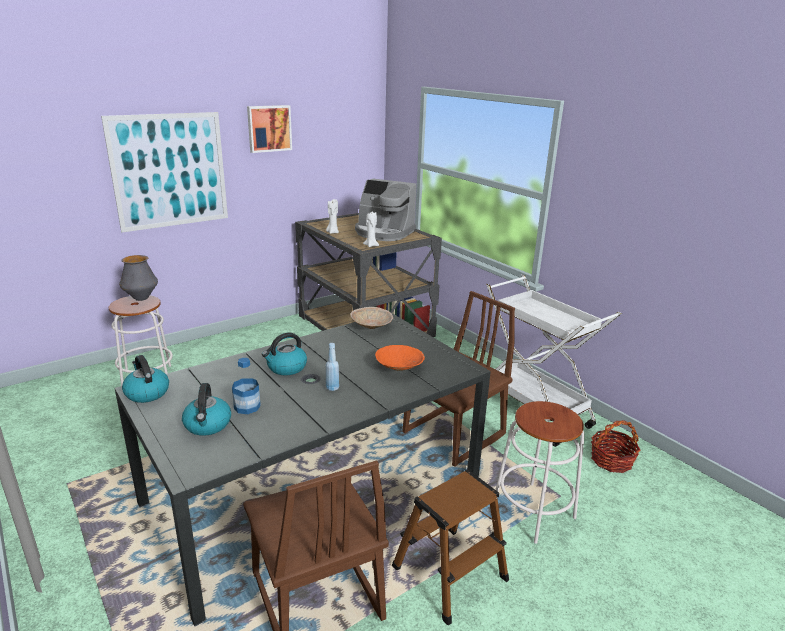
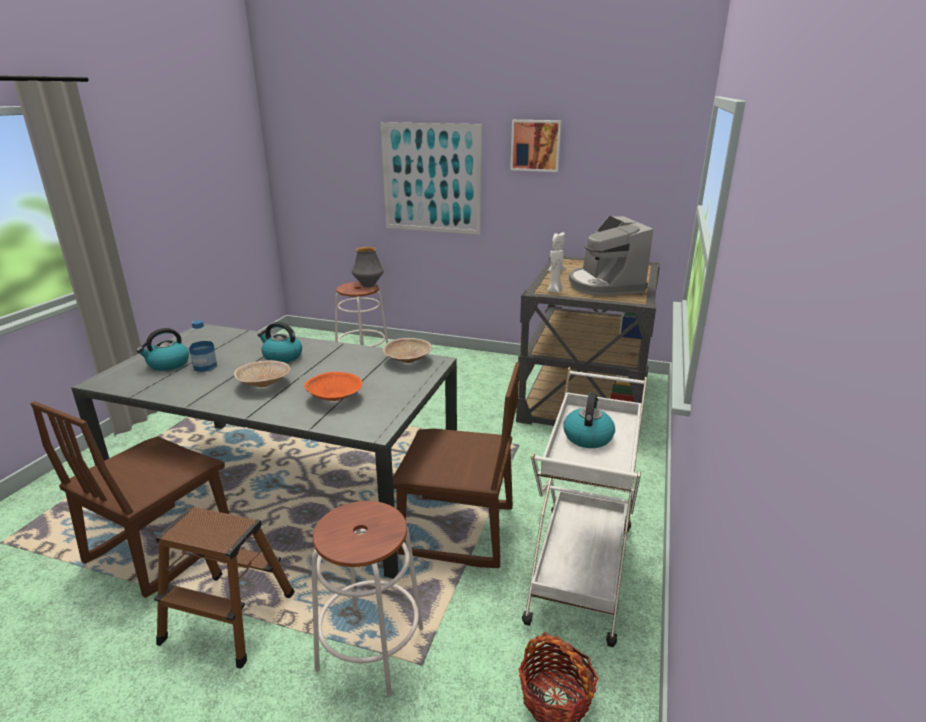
camera: 55 degrees right, 0 degrees up
kettle [122,355,169,403] -> kettle moved to [563,392,615,448]
blue bottle [326,343,339,391] -> beige bowl [234,360,291,387]

